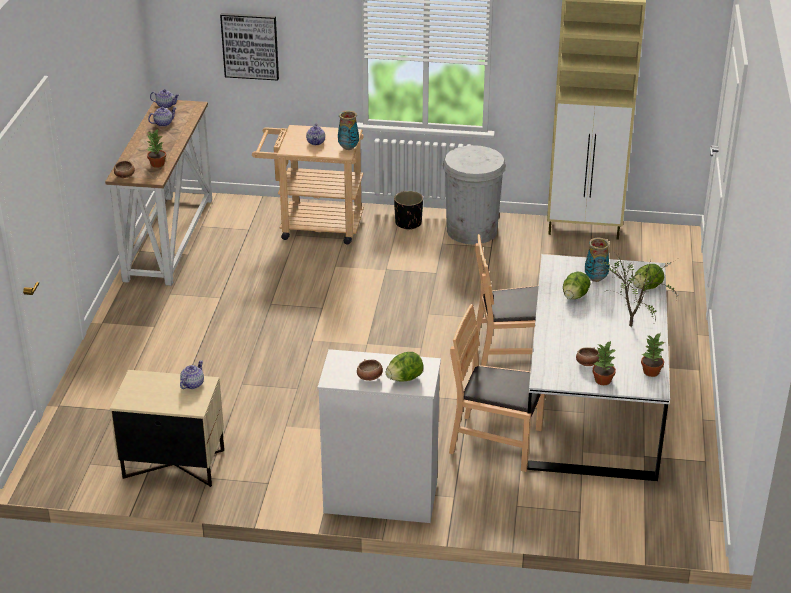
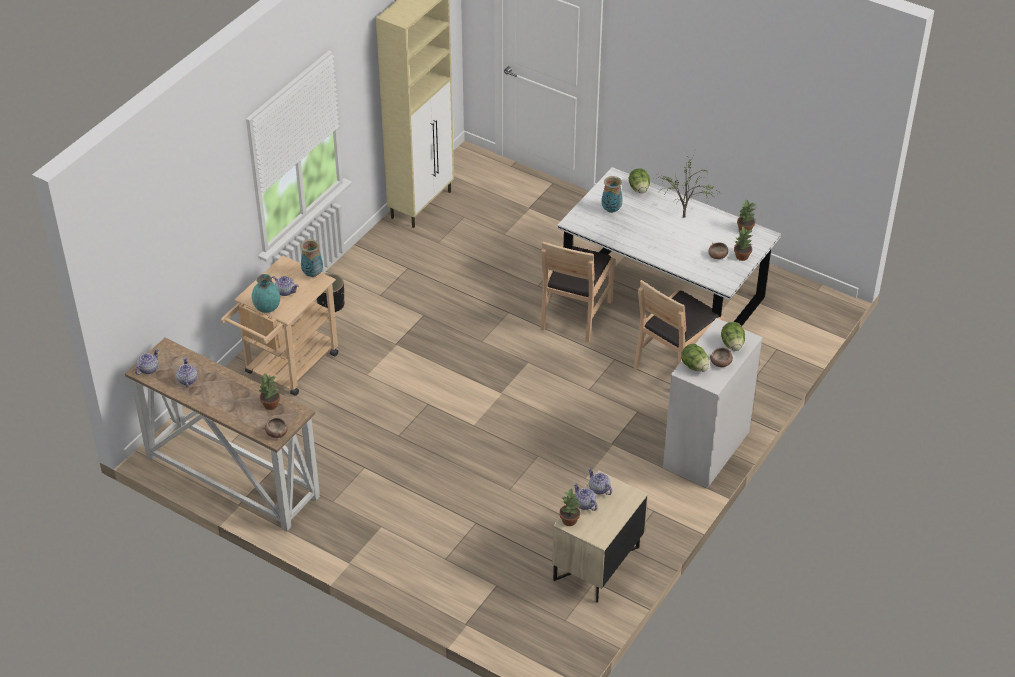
camera: 65 degrees left, 10 degrees up
picture [220,13,279,81] -> none
white trash can [443,145,506,245] -> none
lettuce [563,271,591,299] -> lettuce moved to [681,344,709,372]
none -> turquoise vase [252,274,280,313]
none -> potted plant [559,488,580,526]
none -> teapot [574,483,597,511]

